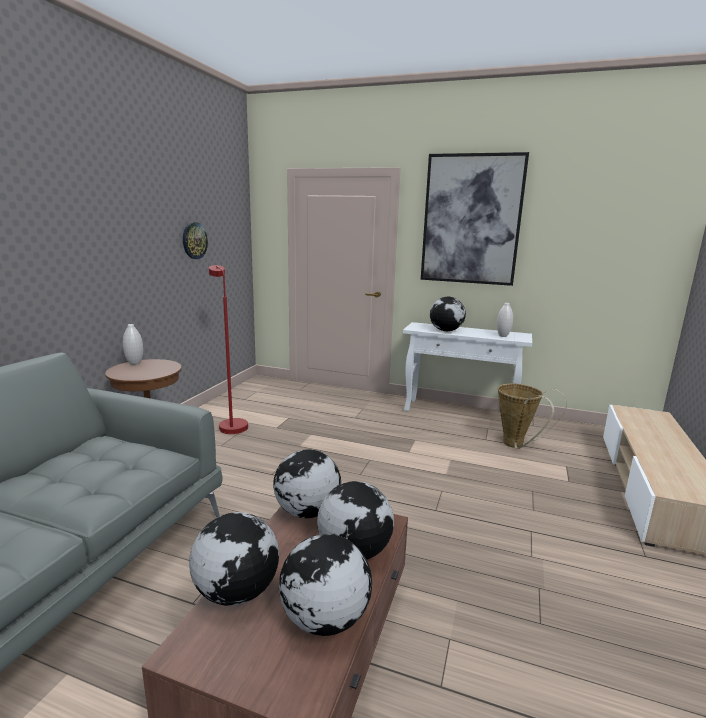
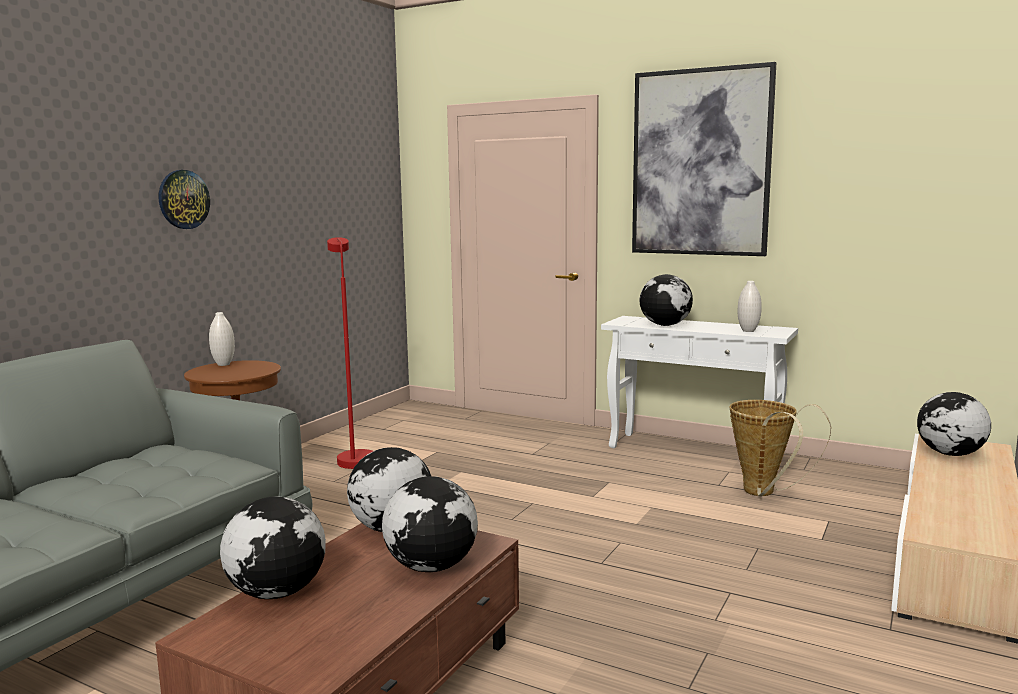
camera: 10 degrees right, 5 degrees down
wall clock [183,222,208,259] -> wall clock moved to [159,170,210,229]
globe [279,534,372,636] -> globe moved to [917,392,991,456]

